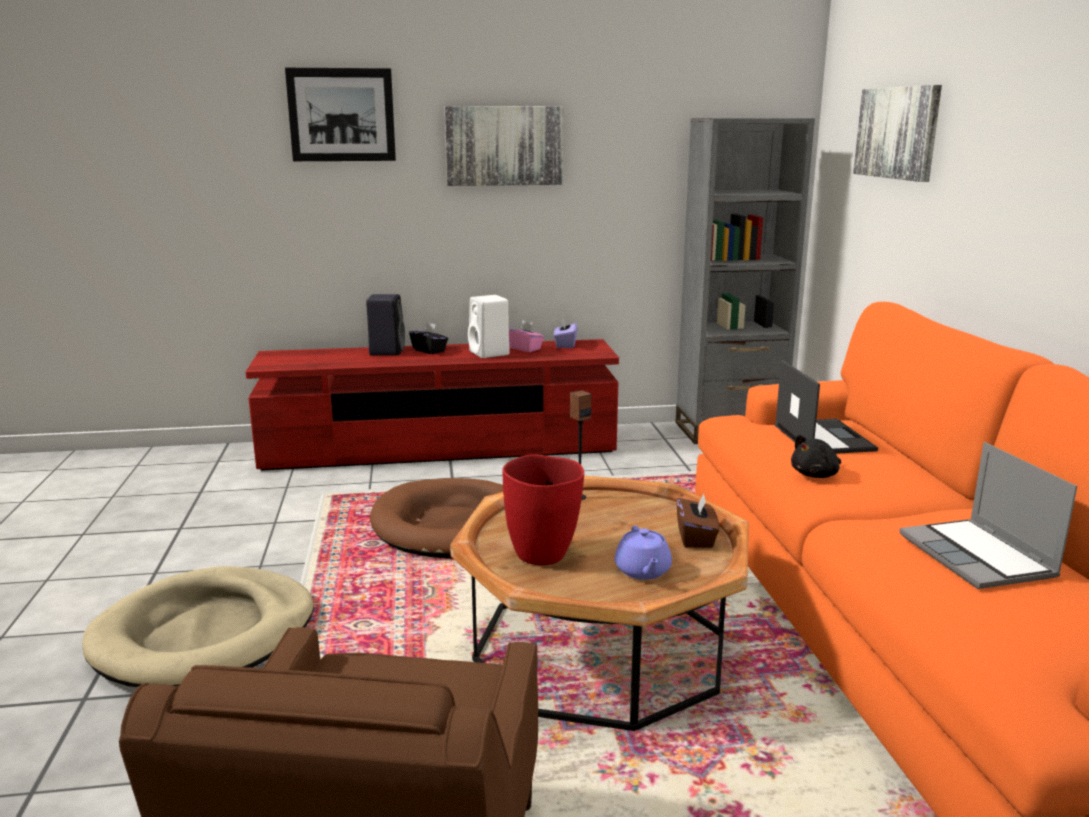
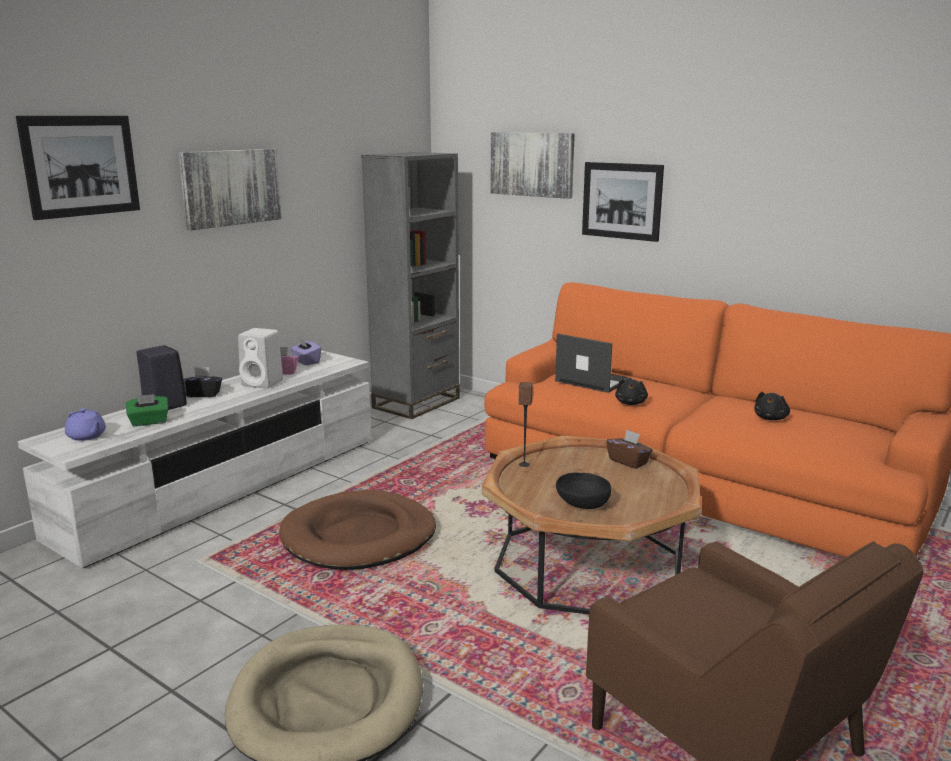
camera: 45 degrees left, 0 degrees up
red tv stand [246,339,619,471] -> white tv stand [18,350,372,568]
red vase [502,454,584,565] -> black bowl [556,473,611,509]
purple teapot [615,526,672,580] -> purple teapot moved to [65,408,106,441]
laptop [899,442,1077,589] -> black plush toy [754,392,790,420]
none -> green tissue box [126,394,168,427]
none -> picture [582,162,664,242]

